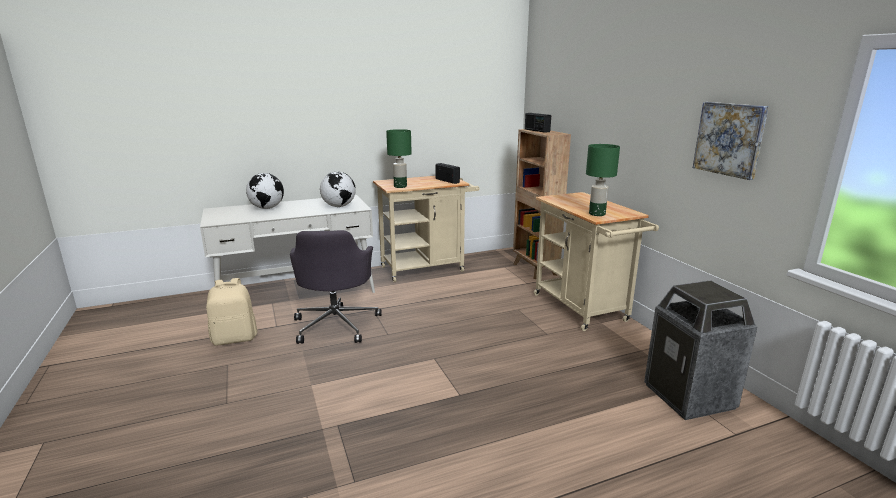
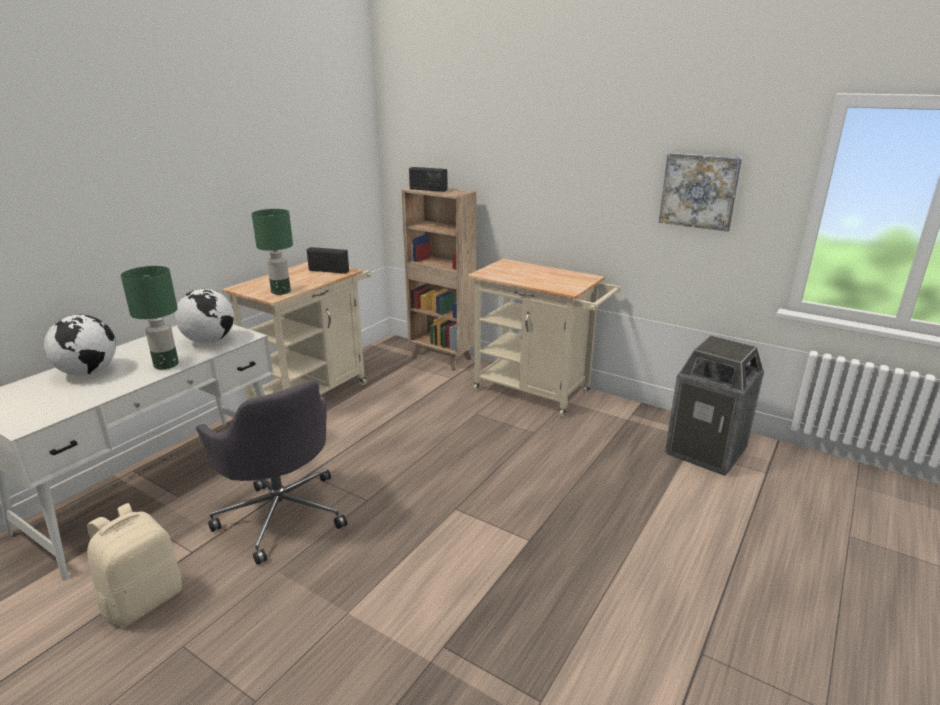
camera: 35 degrees left, 5 degrees up
green table lamp [586,144,620,216] -> green table lamp moved to [121,266,179,369]

